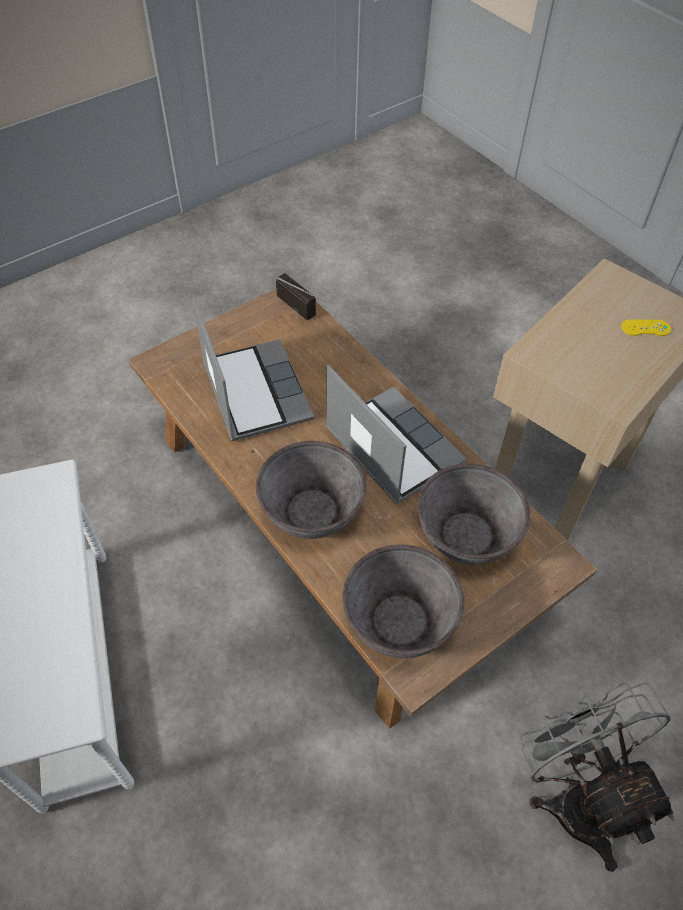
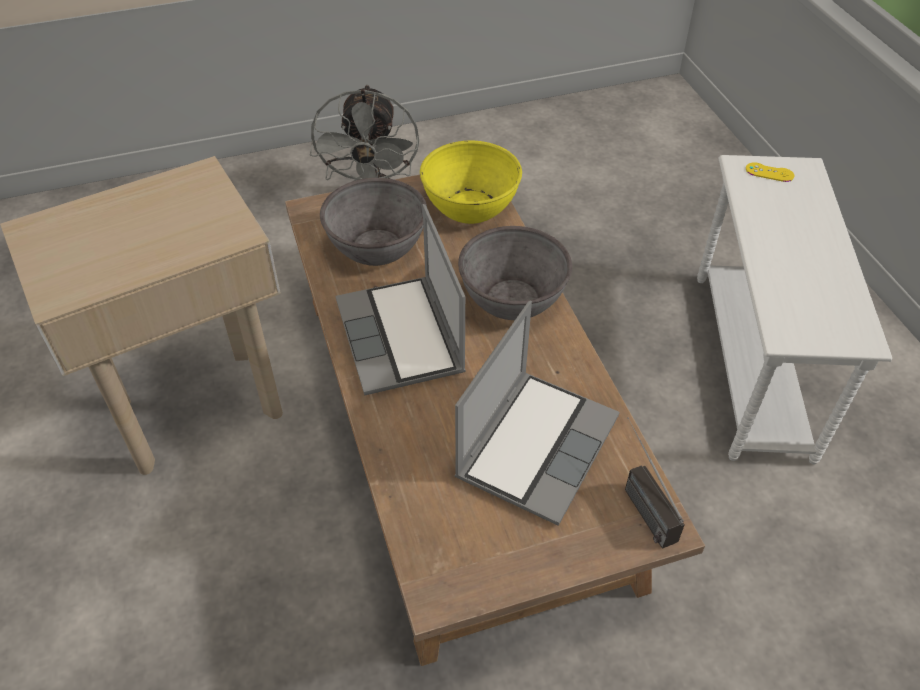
camera: 160 degrees left, 5 degrees down
laptop [193,298,314,441] -> laptop turned 150 degrees counterclockwise [455,301,620,526]
radio [276,273,325,320] -> radio moved to [625,417,685,549]
grey bowl [343,544,464,658] -> yellow bowl [420,140,522,224]
yellow game controller [621,319,671,336] -> yellow game controller moved to [746,162,794,182]

